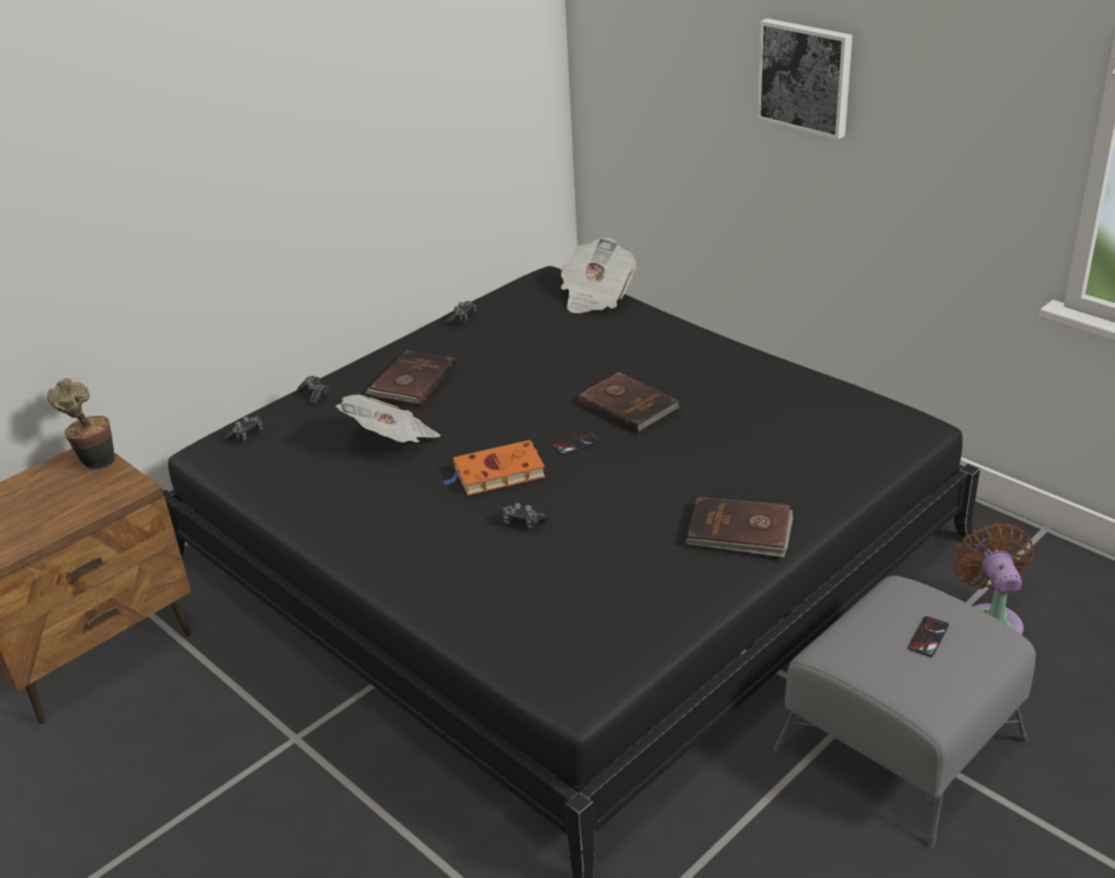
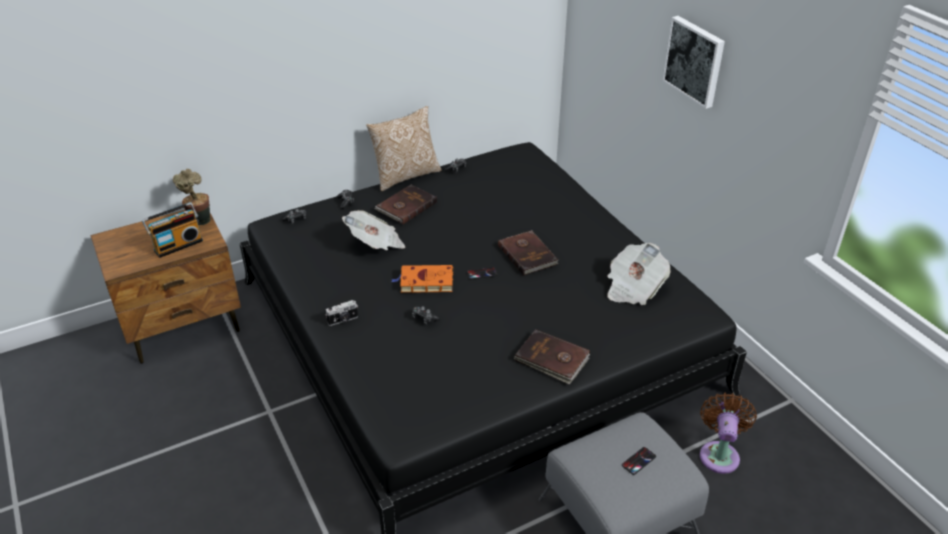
camera: 15 degrees right, 5 degrees up
newspaper [560,238,637,313] -> newspaper moved to [607,243,670,305]
none -> radio [142,202,203,258]
none -> camera [325,300,358,326]
none -> pillow [366,106,442,191]

